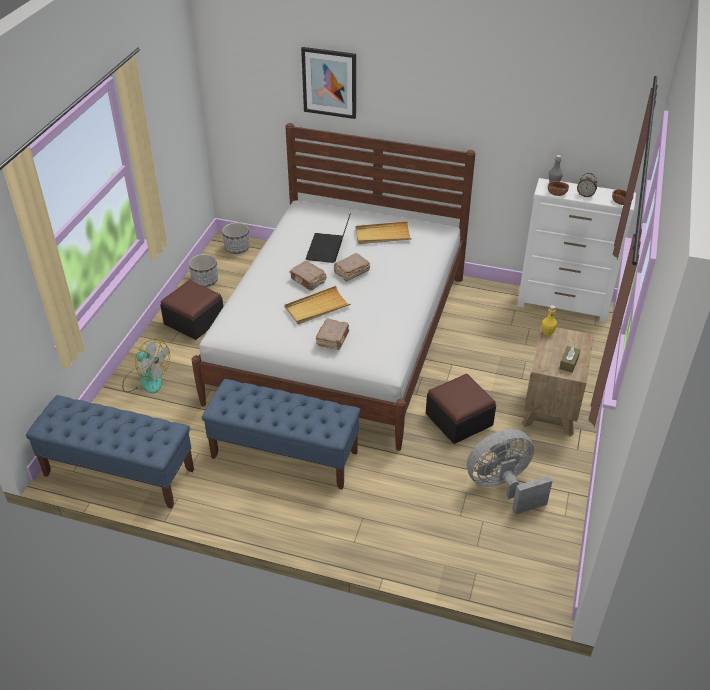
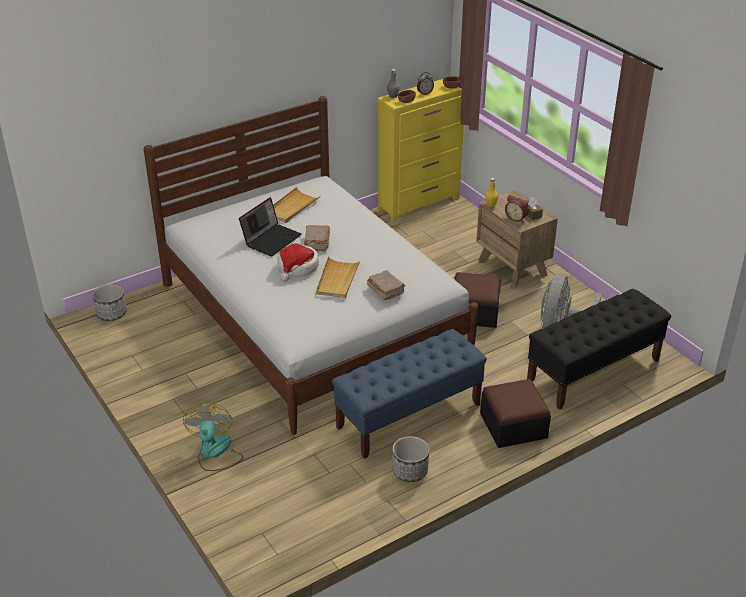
camera: 50 degrees left, 5 degrees down
blue bench [26,395,194,509] -> none
fan [122,338,170,394] -> fan turned 75 degrees counterclockwise [183,403,243,471]
ottoman [160,280,223,340] -> ottoman moved to [480,379,551,448]
planter [189,254,218,287] -> planter moved to [392,436,430,482]
brown book [289,261,326,291] -> hat [277,243,319,281]
picture [301,47,356,119] -> none
laptop [306,213,351,263] -> laptop turned 105 degrees counterclockwise [239,197,301,257]
white dresser [517,178,636,322] -> yellow dresser [377,79,464,222]
none -> alarm clock [505,195,529,223]
none -> black bench [527,289,671,410]

